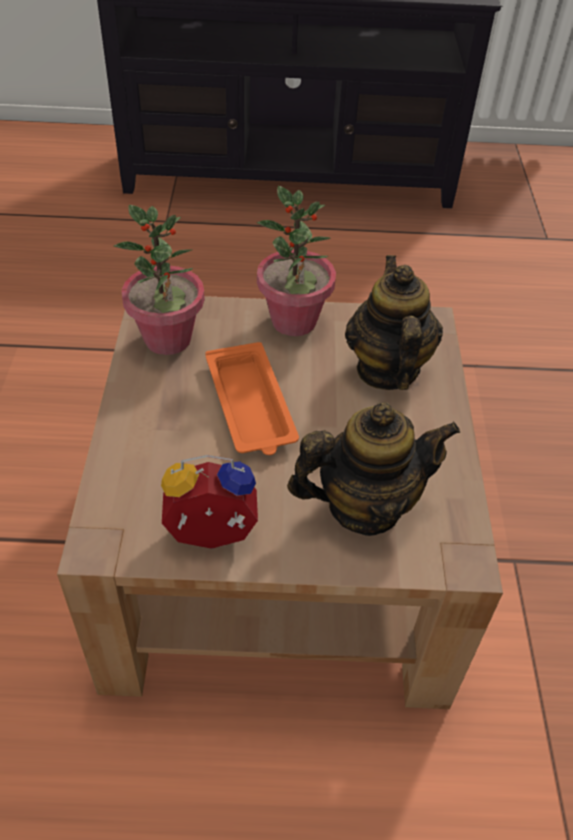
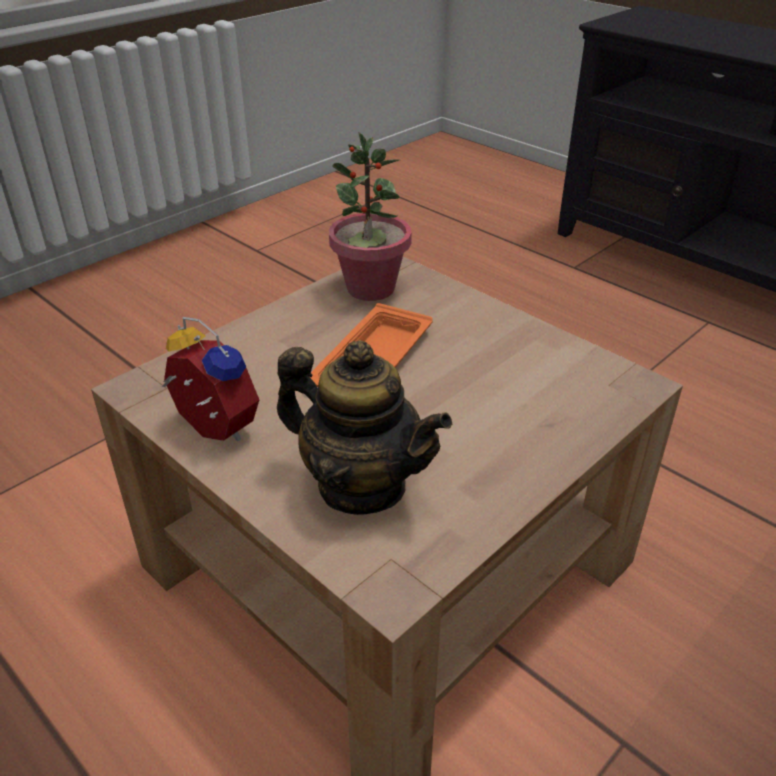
camera: 45 degrees right, 10 degrees down
potted plant [257,186,336,336] -> none
teapot [345,255,443,390] -> none

